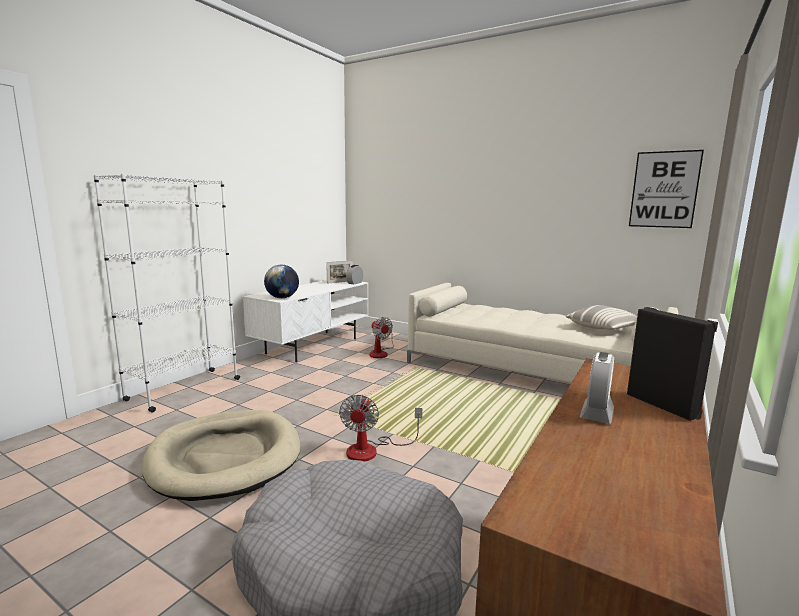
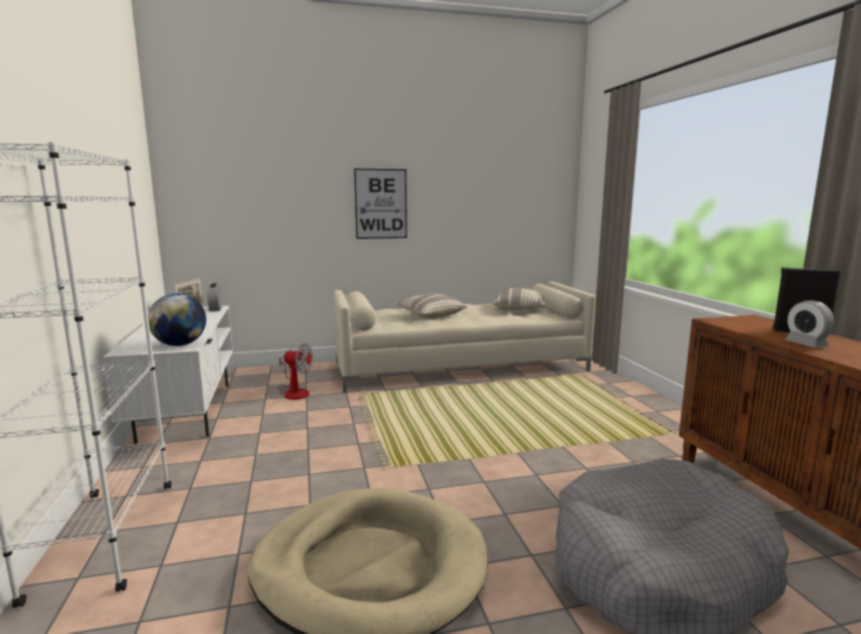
camera: 45 degrees left, 0 degrees up
fan [339,395,422,462] -> none
picture [629,150,704,228] -> picture moved to [354,169,407,239]
none -> pillow [396,294,467,318]

